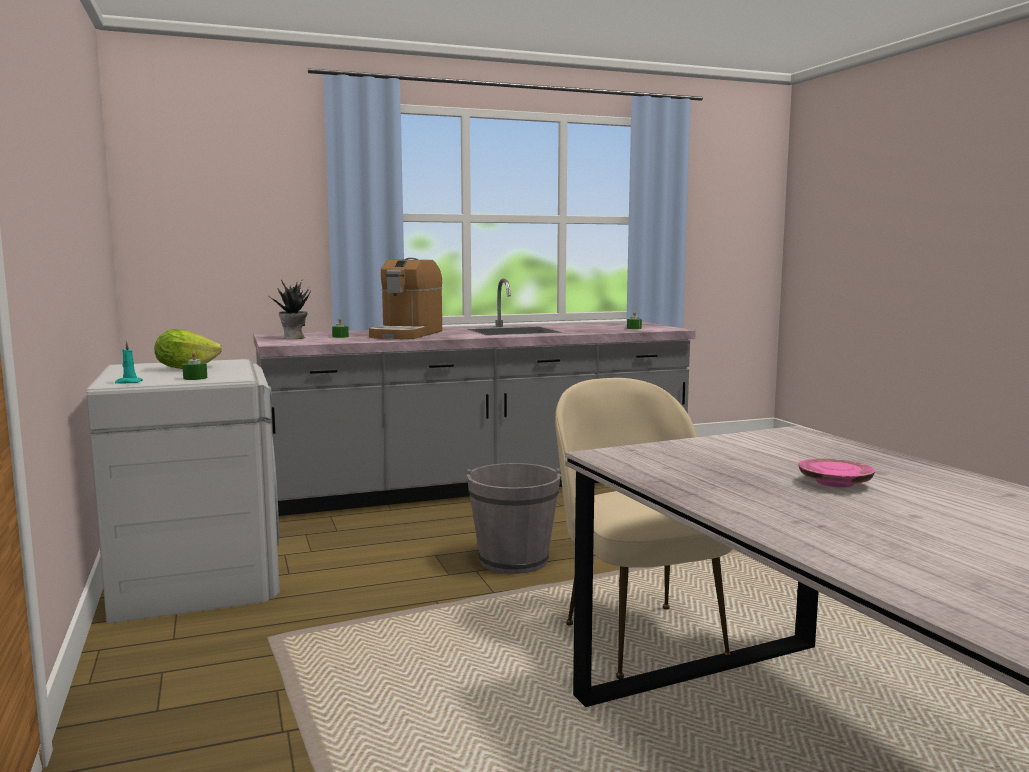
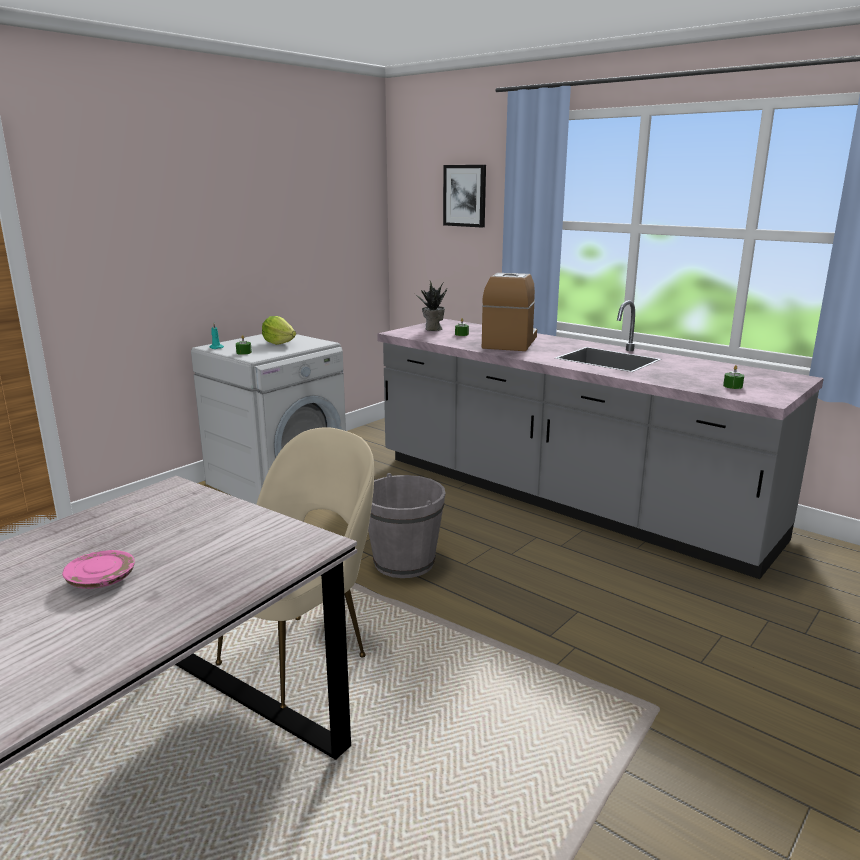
camera: 60 degrees right, 10 degrees up
coffee machine [369,258,442,339] -> coffee machine turned 120 degrees clockwise [482,273,537,351]
none -> picture [443,165,486,227]

